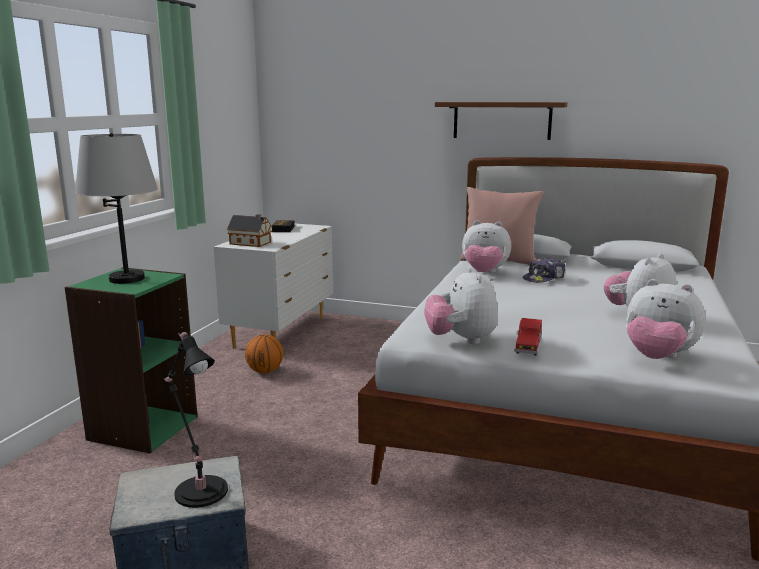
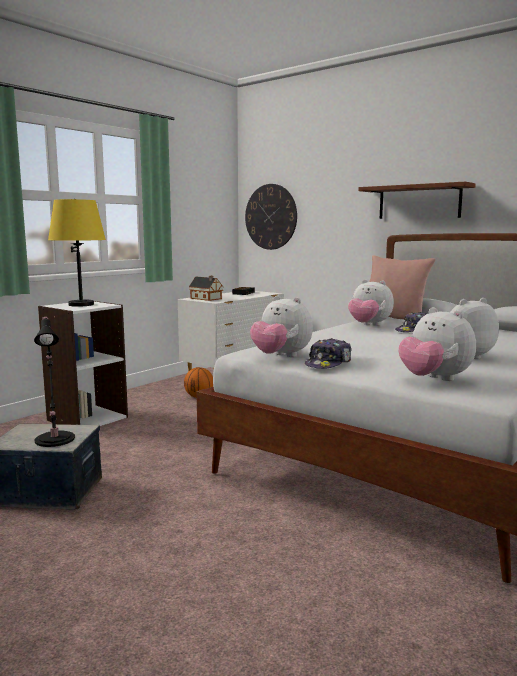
camera: 20 degrees right, 5 degrees down
green bookcase [64,267,198,454] -> white bookcase [38,301,128,426]
grey table lamp [75,133,158,284] -> yellow table lamp [48,199,106,307]
plush toy [424,267,498,344] -> plush toy turned 60 degrees counterclockwise [250,296,313,357]
red toy car [514,318,542,356] -> cap [305,338,352,369]
none -> wall clock [245,184,297,250]

